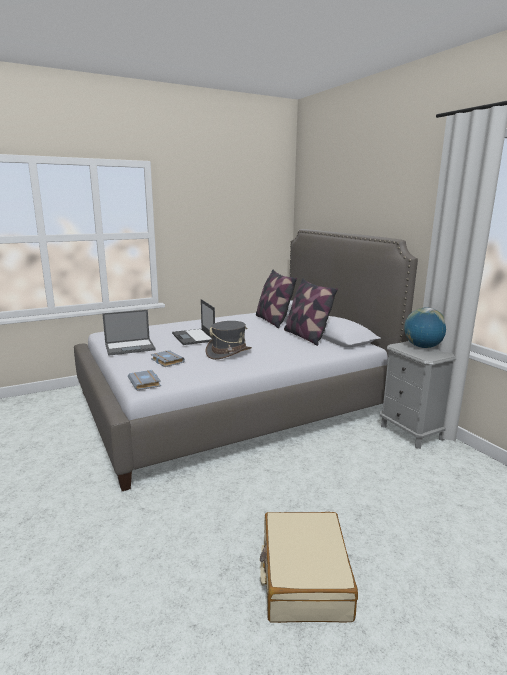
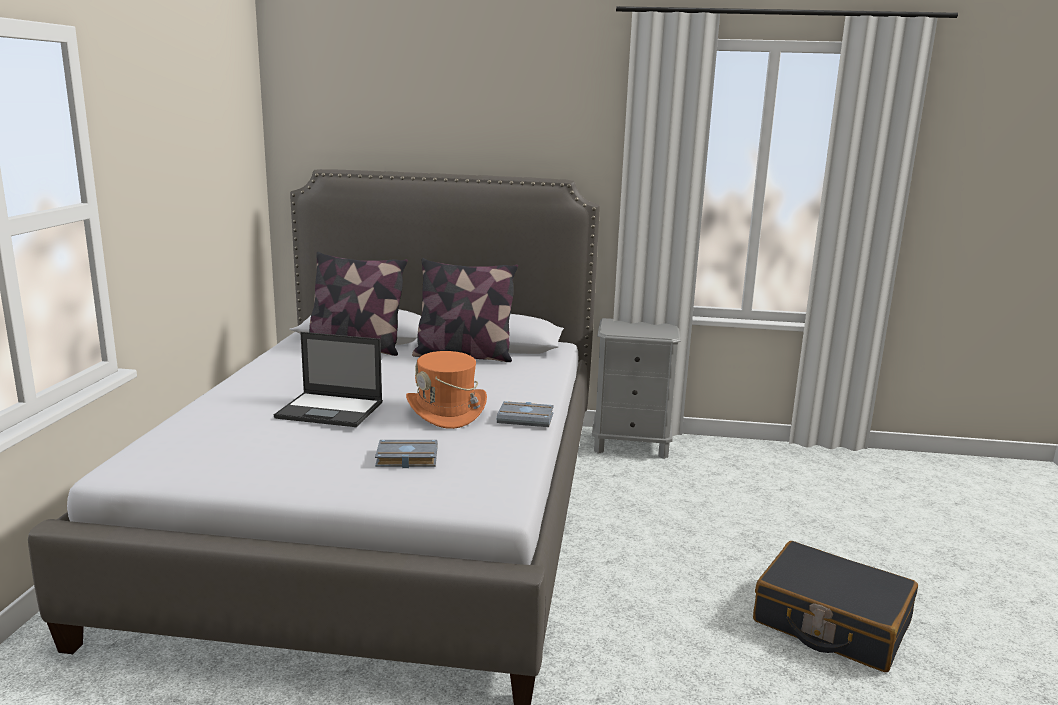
camera: 55 degrees left, 0 degrees up
laptop [102,310,155,356] -> none
grey book [128,370,161,391] -> grey book moved to [497,401,554,427]
grey hat [206,321,252,360] -> orange hat [406,351,487,429]
beige suitcase [260,512,358,623] -> black suitcase [753,541,918,672]
globe [404,307,446,348] -> none

